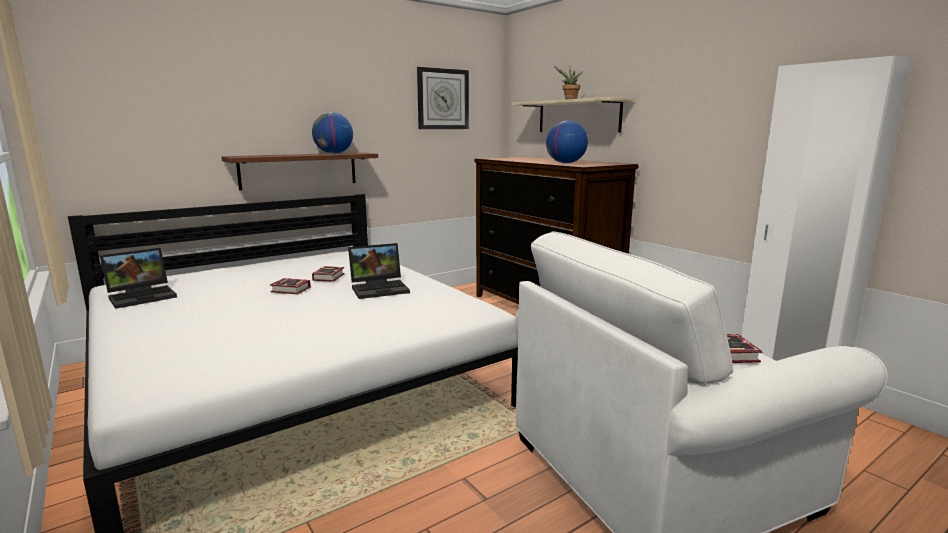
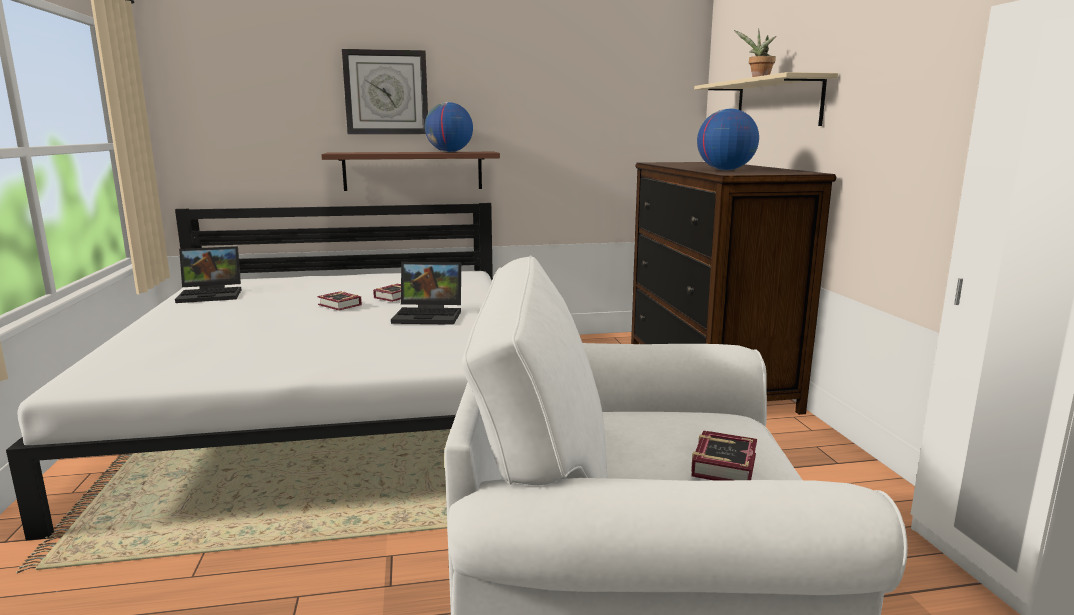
camera: 25 degrees right, 0 degrees up
wall clock [417,67,469,129] -> wall clock moved to [342,49,428,134]

